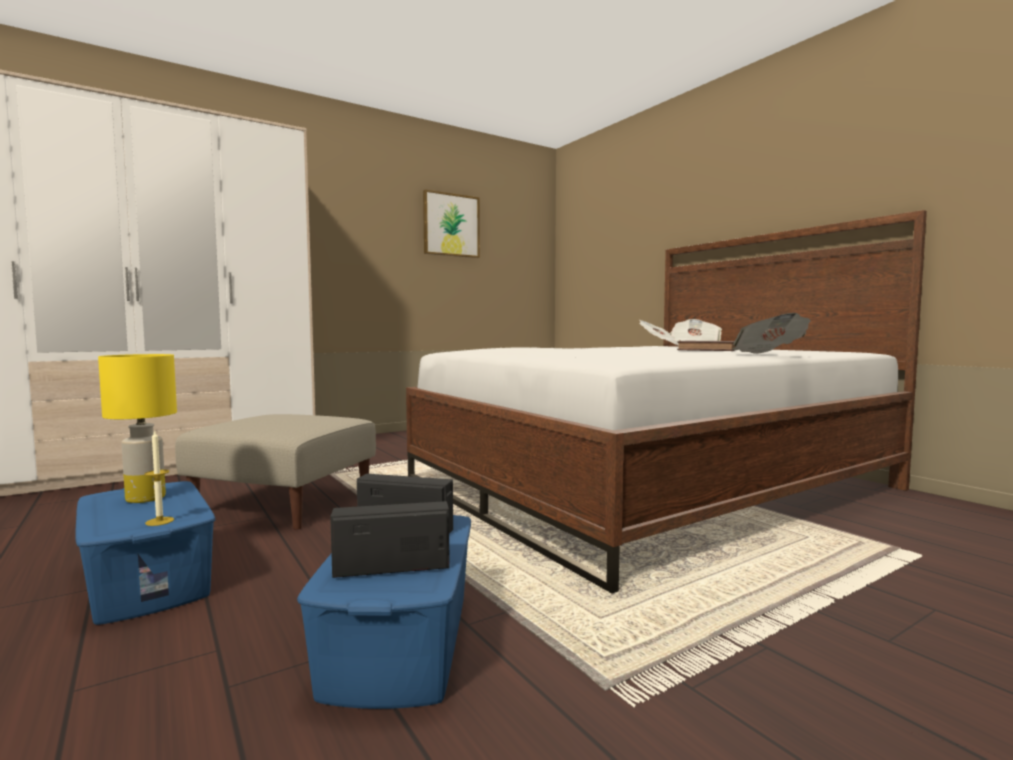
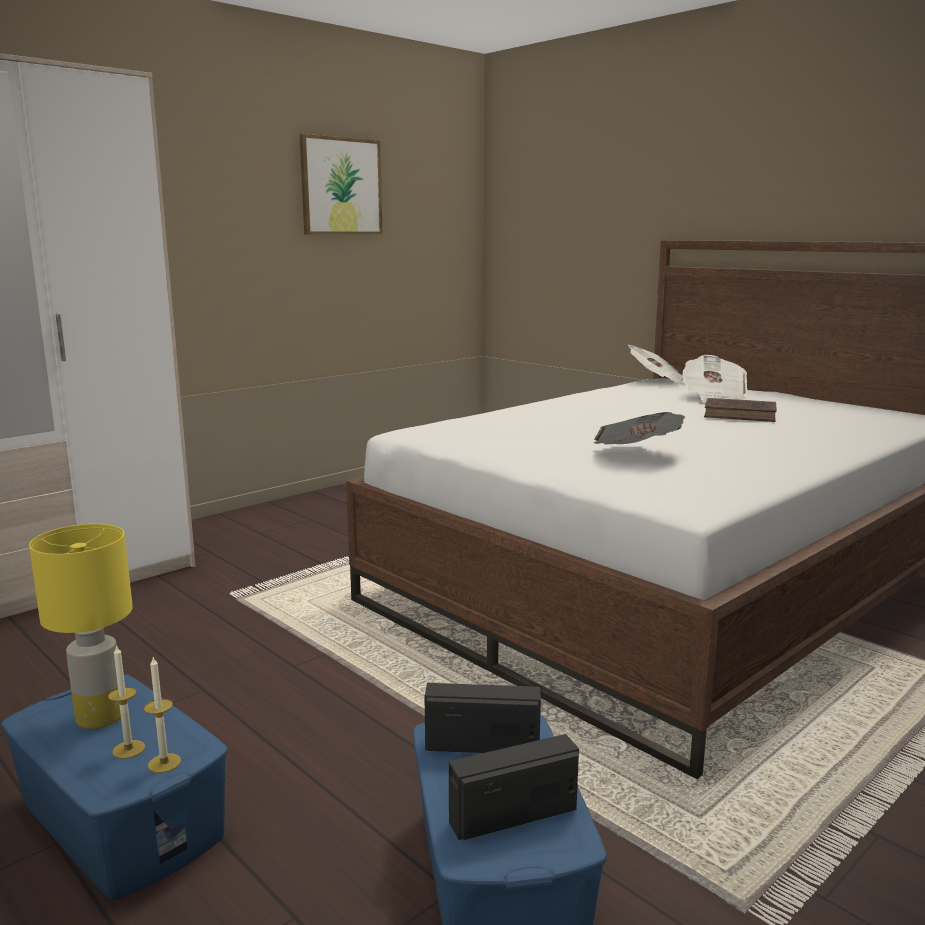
camera: 10 degrees left, 10 degrees up
beige ottoman [175,414,376,530] -> none
newspaper [732,313,811,354] -> newspaper moved to [594,412,685,444]
none -> candle [108,645,145,759]

